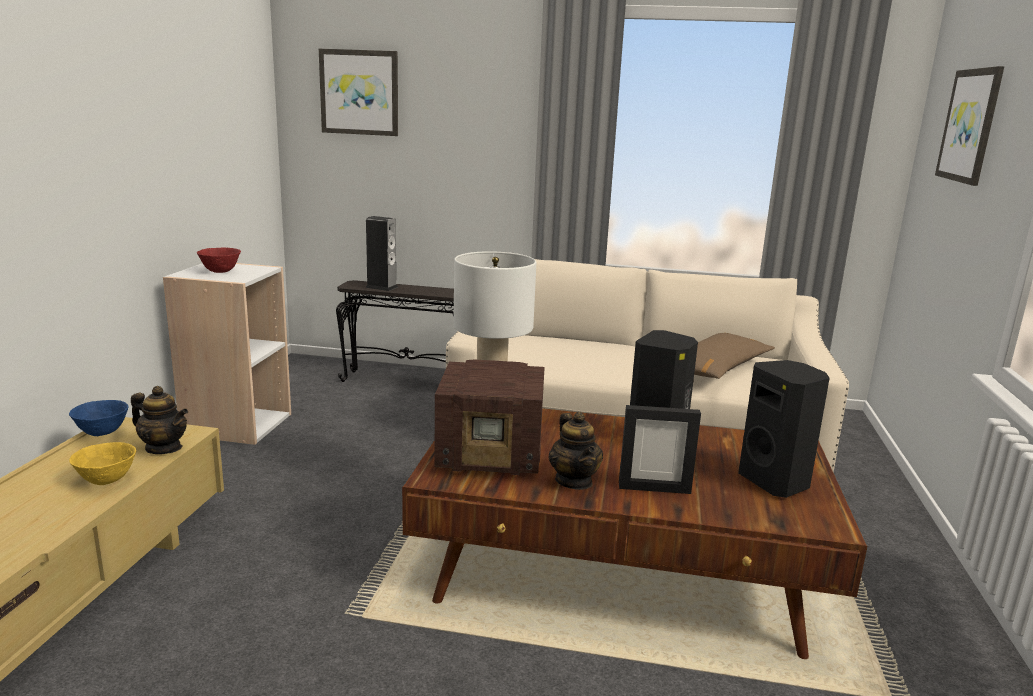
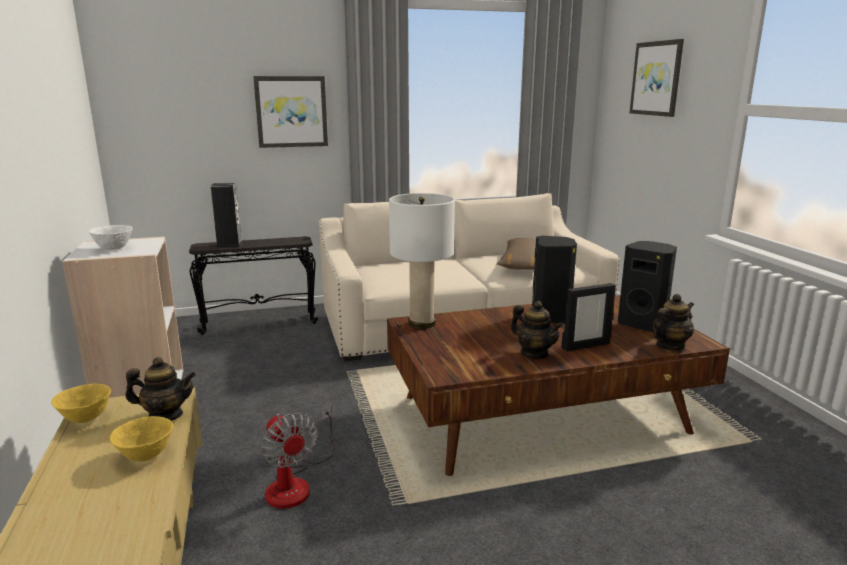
camera: 25 degrees left, 0 degrees up
blue bowl [69,400,129,436] -> yellow bowl [51,384,111,423]
red bowl [197,247,241,273] -> white bowl [89,225,133,250]
picture [319,49,398,136] -> picture moved to [253,76,328,148]
radio [434,359,545,475] -> none
none -> fan [262,403,335,509]
none -> teapot [653,294,694,350]

